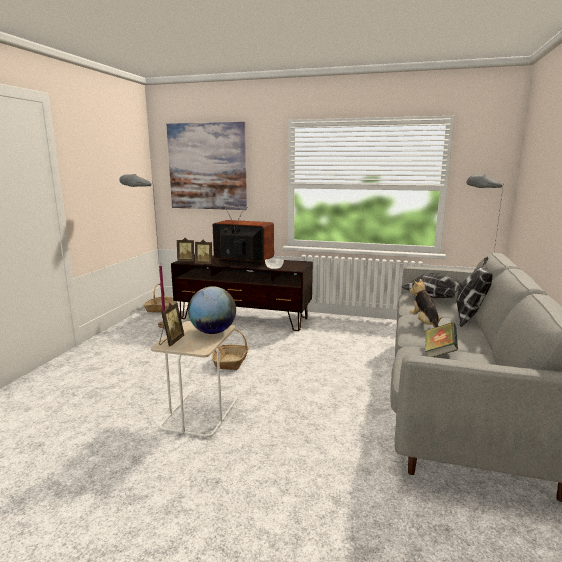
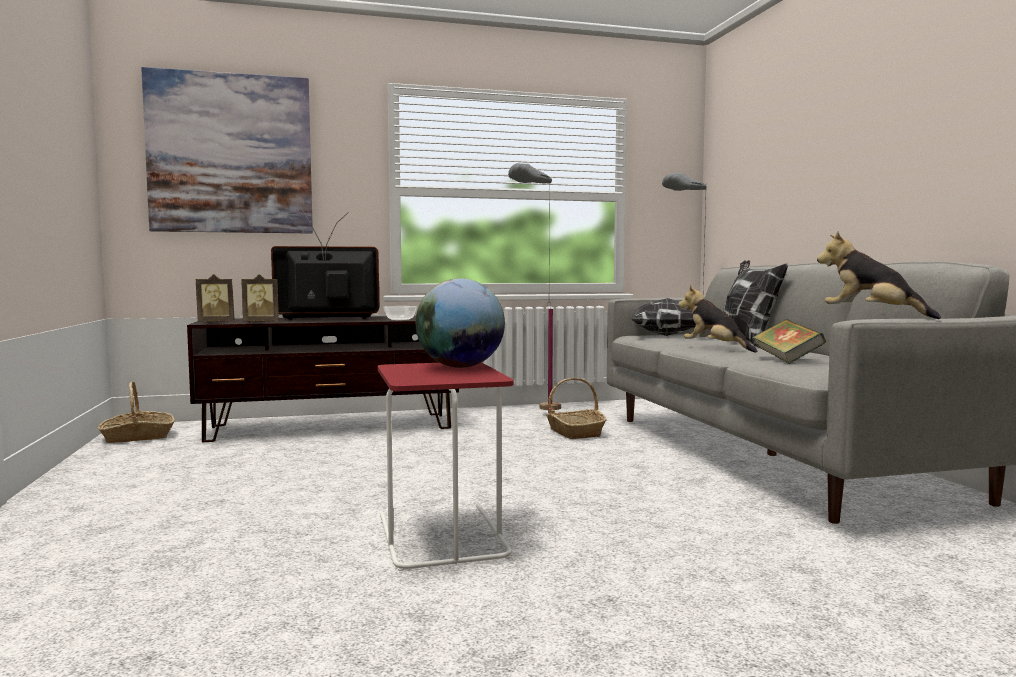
camera: 30 degrees left, 10 degrees down
grey floor lamp [119,174,165,329] -> grey floor lamp moved to [508,163,561,413]
beige side table [151,321,239,438] -> red side table [378,362,514,571]
picture frame [159,302,184,346] -> none
basket [212,329,249,370] -> basket moved to [546,378,607,439]
none -> plush toy [817,231,941,319]

